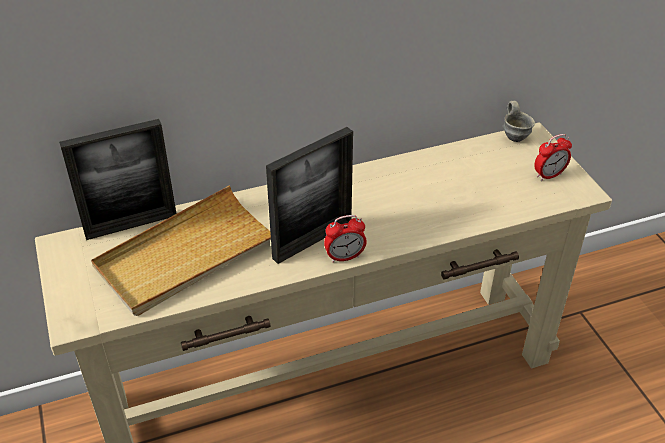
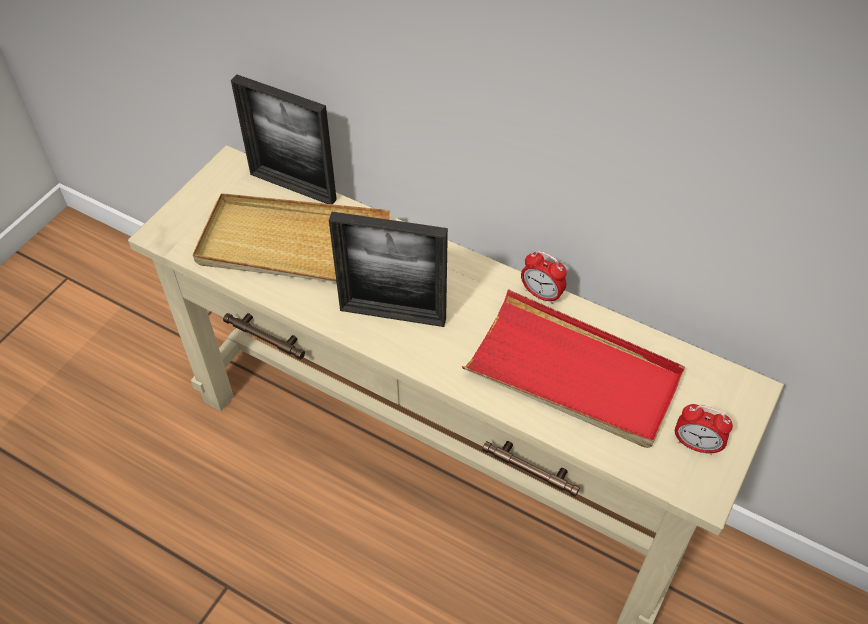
camera: 50 degrees right, 10 degrees up
alarm clock [324,215,367,263] -> alarm clock moved to [521,251,567,304]
grey mug [504,101,535,142] -> none
none -> red tray [462,289,685,448]

